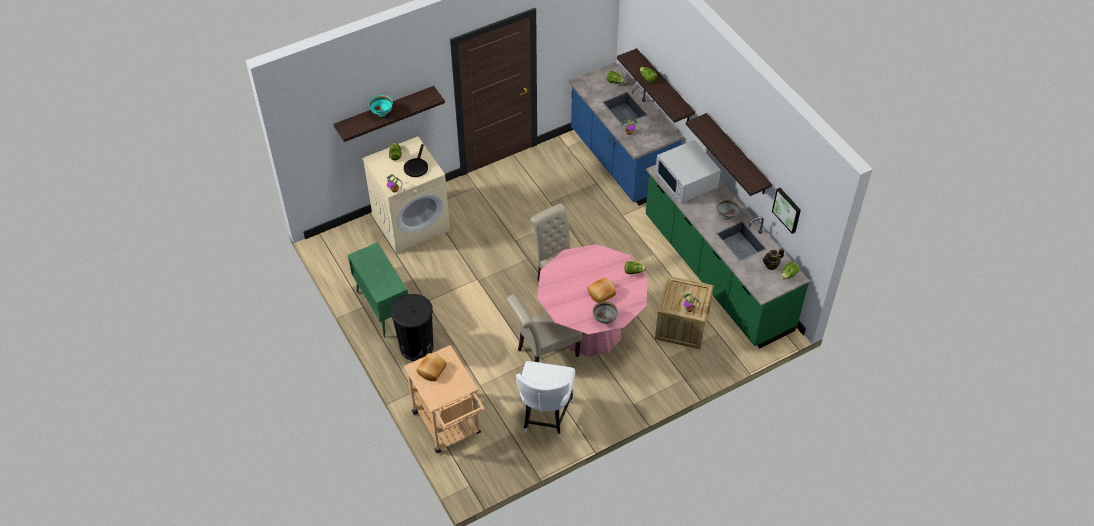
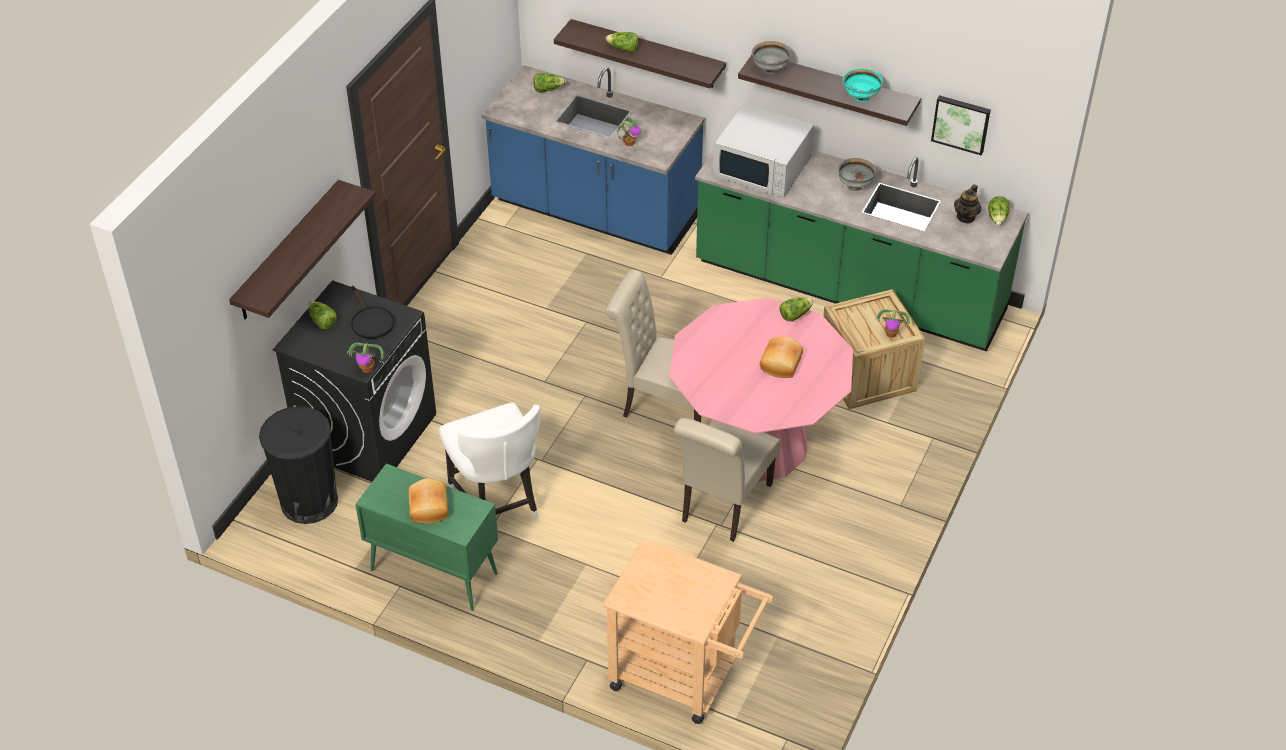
camera: 35 degrees left, 5 degrees down
beige washing machine [362,136,450,253] -> black washing machine [273,280,436,482]
turquoise bowl [369,95,393,117] -> turquoise bowl moved to [843,68,883,102]
black trash can [391,294,434,361] -> black trash can moved to [259,406,338,524]
bread [417,353,447,381] -> bread moved to [408,478,448,524]
white chair [516,361,575,438] -> white chair moved to [439,403,540,520]
grey bowl [593,301,618,324] -> grey bowl moved to [752,41,791,74]

